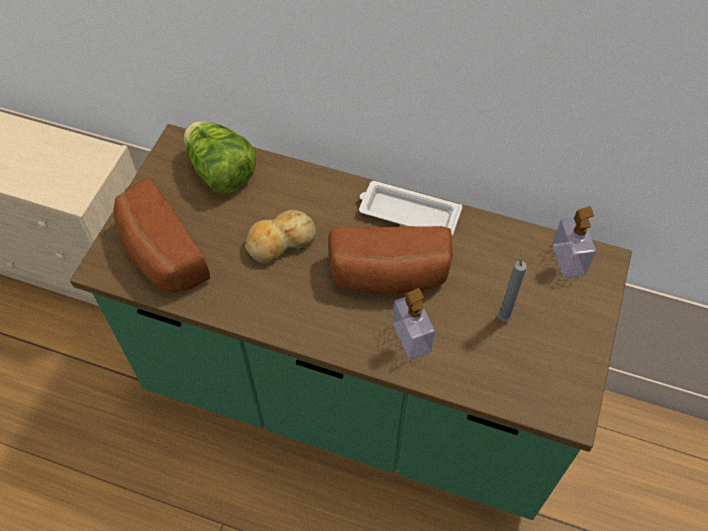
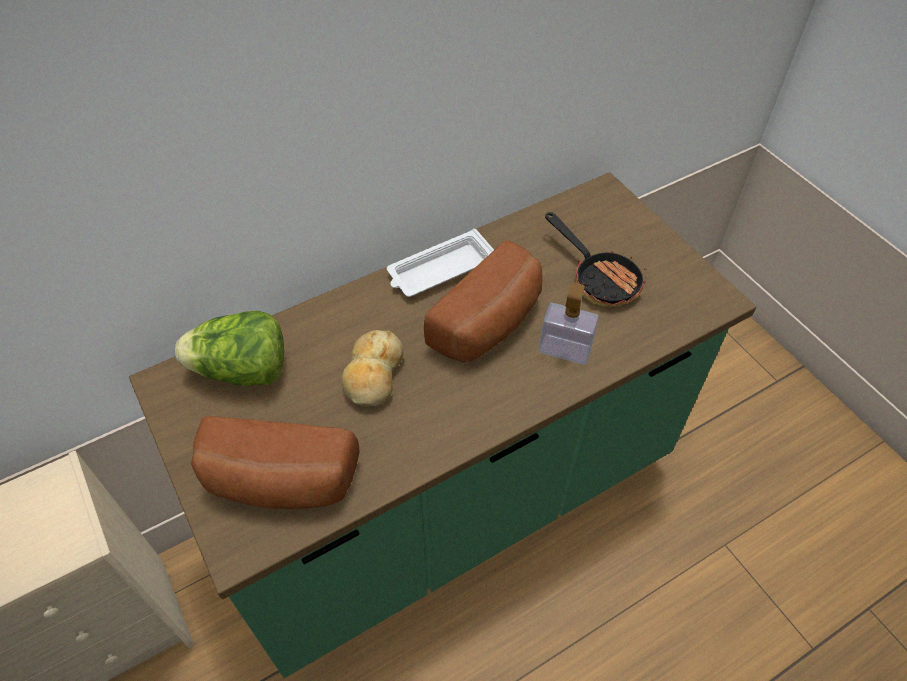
camera: 50 degrees left, 5 degrees down
grey candle [498,248,527,322] -> frying pan [545,212,646,307]
soap dispenser [552,206,596,278] -> none

